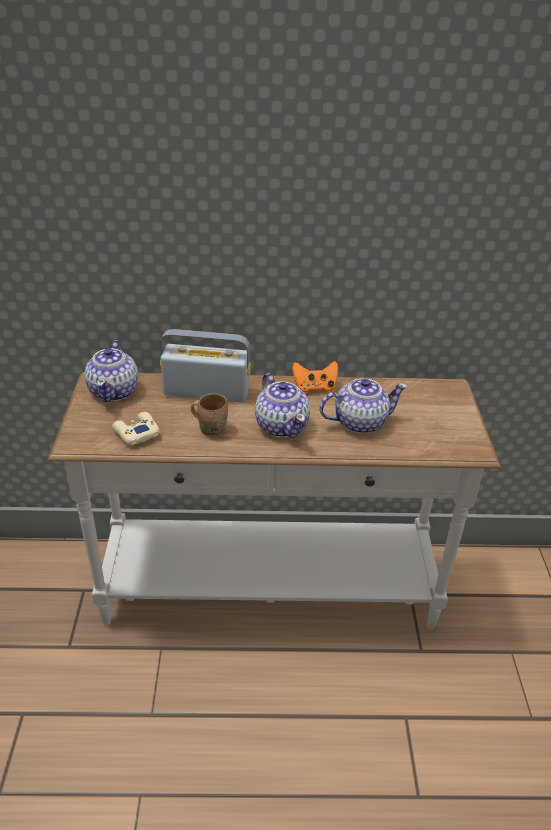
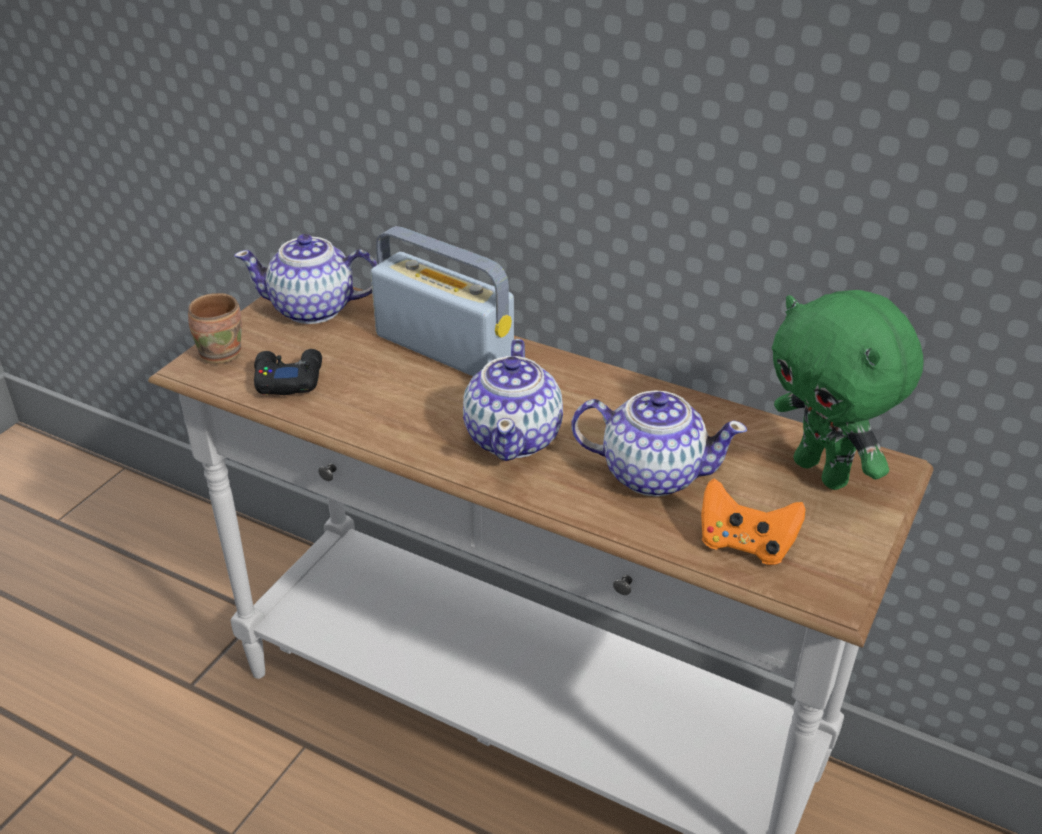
camera: 30 degrees right, 0 degrees up
teapot [85,340,138,402] -> teapot turned 60 degrees clockwise [234,234,378,324]
beige game controller [112,412,159,445] -> black game controller [254,349,322,395]
brown mug [191,393,228,437] -> brown mug moved to [188,293,242,364]
orange game controller [292,361,338,393] -> orange game controller moved to [701,479,806,565]
none -> green plush toy [772,290,924,490]

